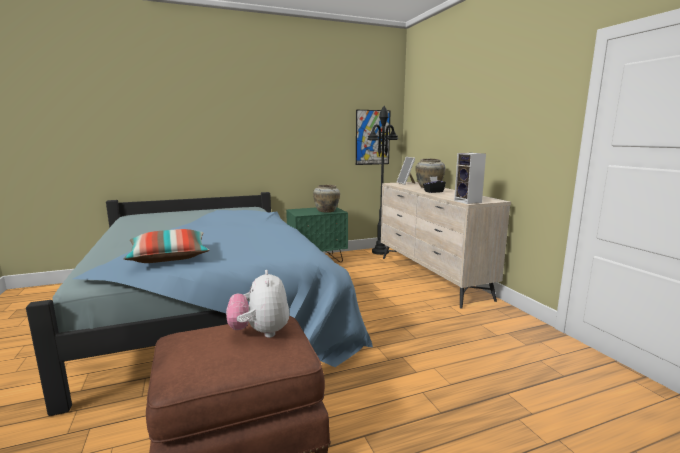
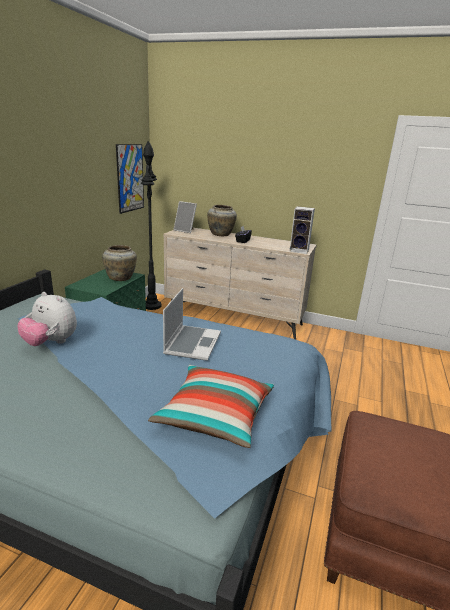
camera: 50 degrees left, 10 degrees up
plush toy [226,270,289,338] -> plush toy moved to [17,292,77,346]
none -> laptop [163,288,221,361]

